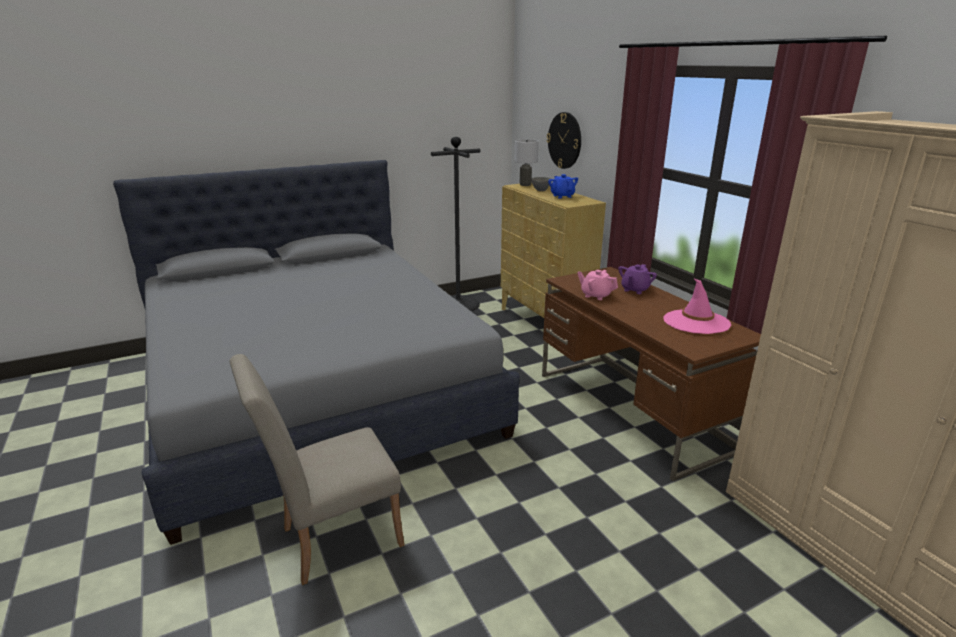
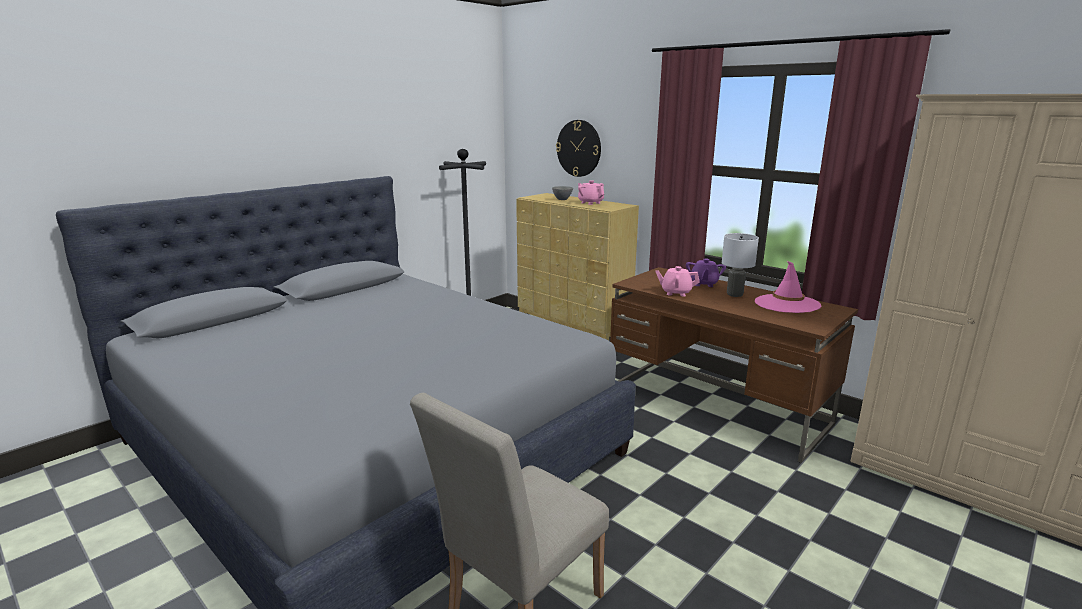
camera: 20 degrees left, 5 degrees down
white table lamp [514,139,539,186] -> white table lamp moved to [722,233,759,297]
blue teapot [548,174,578,198] -> pink teapot [578,180,604,205]

